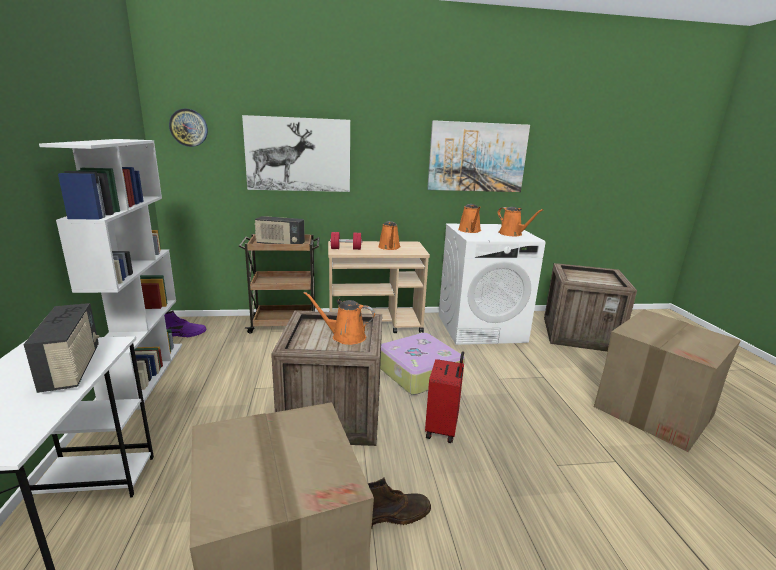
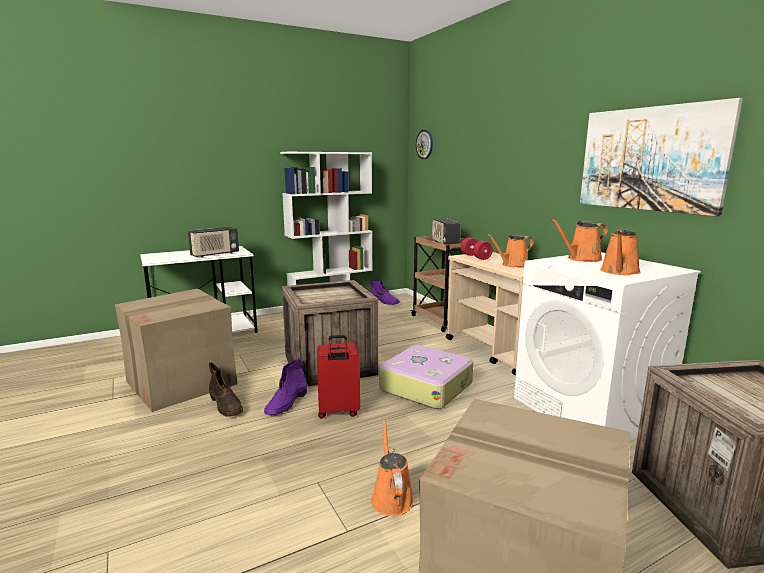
camera: 70 degrees right, 5 degrees down
picture [242,115,350,192] -> none
orange watering can [304,292,375,345] -> orange watering can moved to [371,419,414,516]
none -> purple boot [264,358,307,415]

